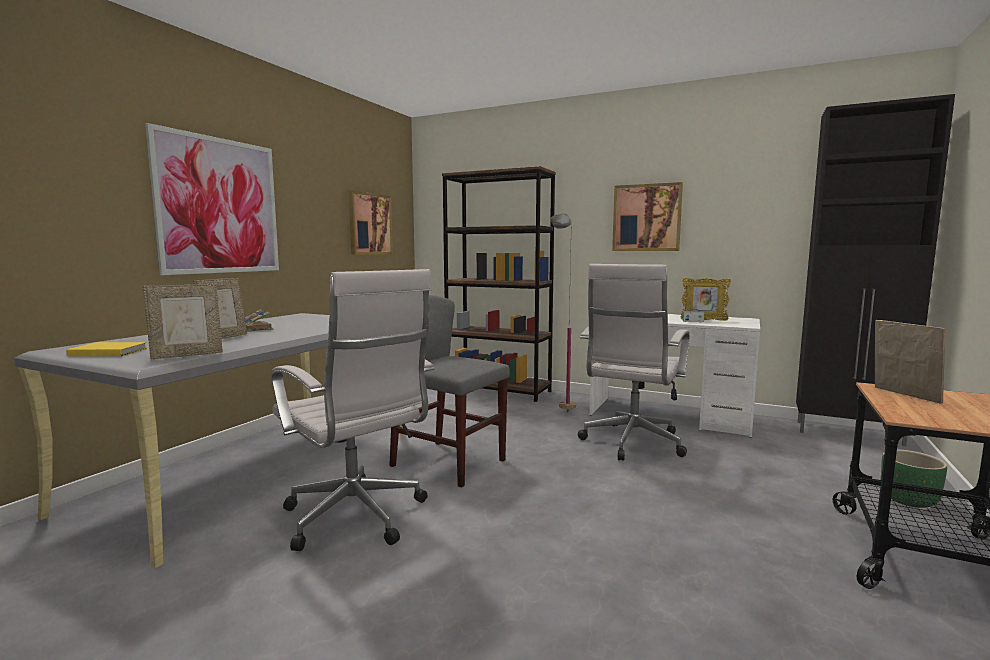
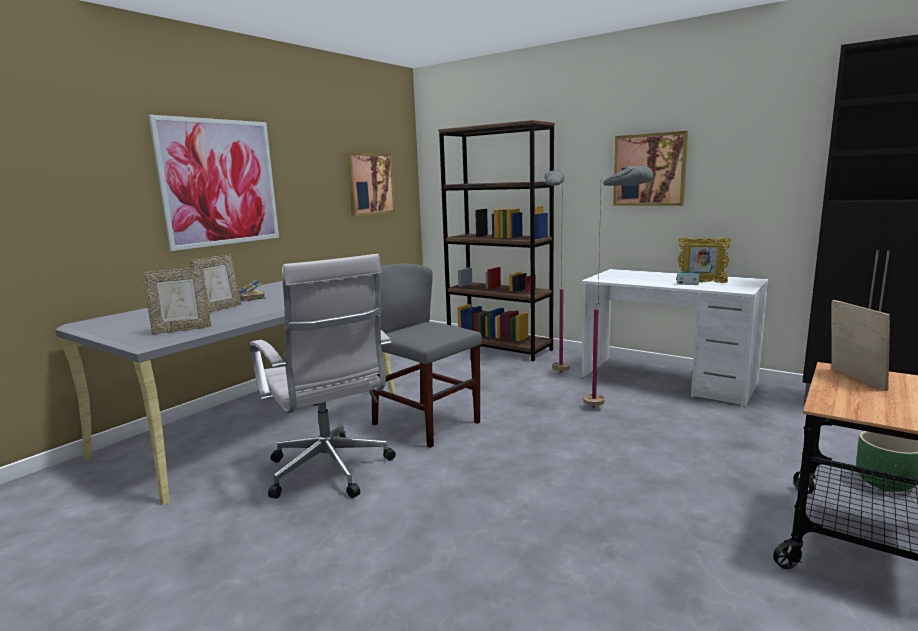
camera: 10 degrees right, 5 degrees up
yellow book [66,342,147,356] -> none
white office chair [578,264,690,460] -> grey floor lamp [583,166,654,408]

